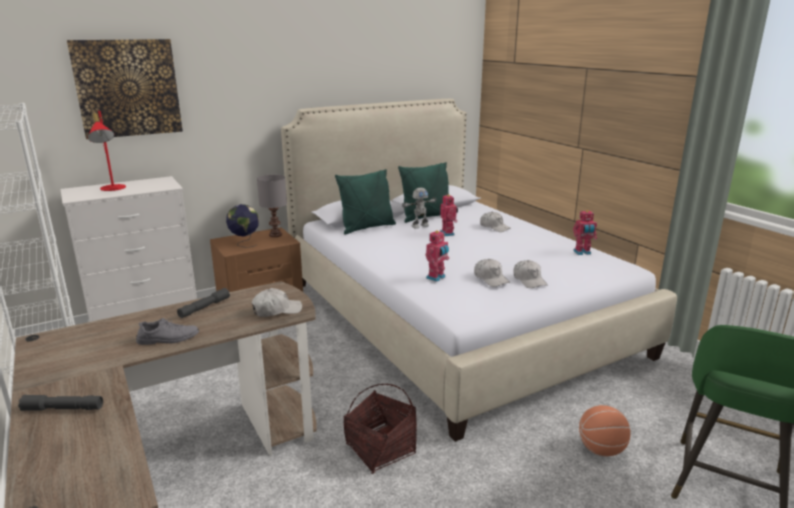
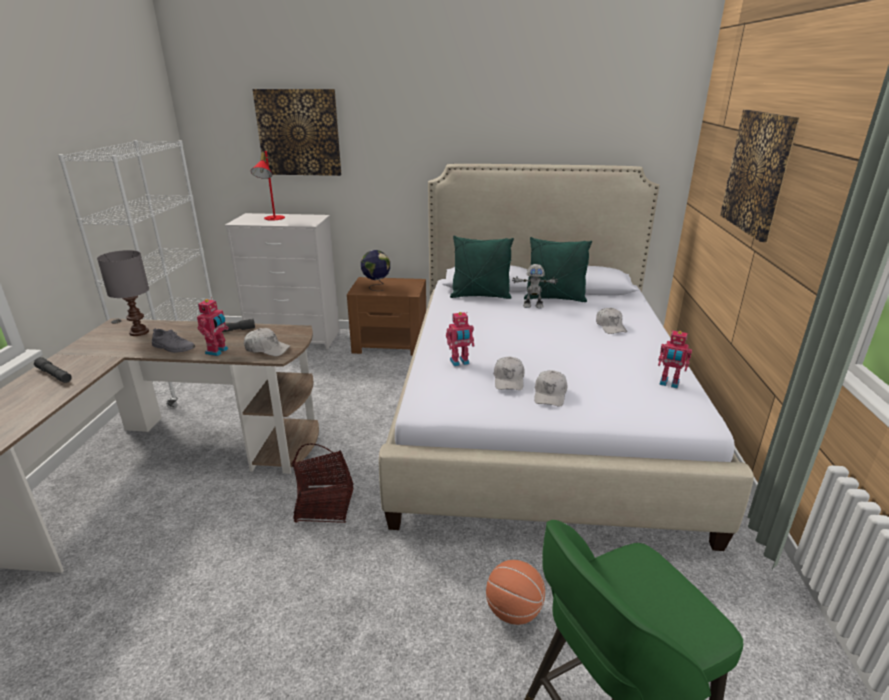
camera: 35 degrees right, 5 degrees up
grey table lamp [257,174,287,237] -> grey table lamp moved to [97,250,149,336]
toy robot [440,194,458,236] -> toy robot moved to [197,298,229,356]
none -> picture [720,110,800,242]

